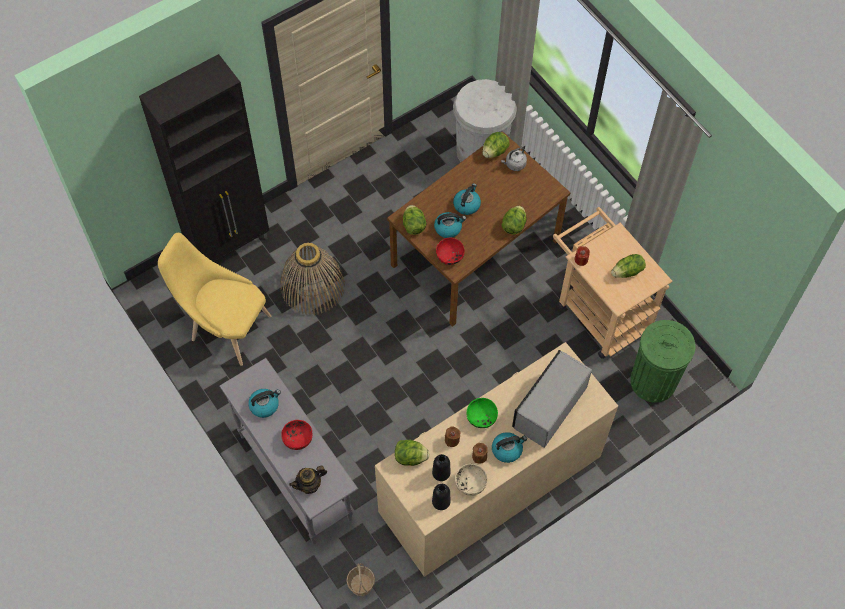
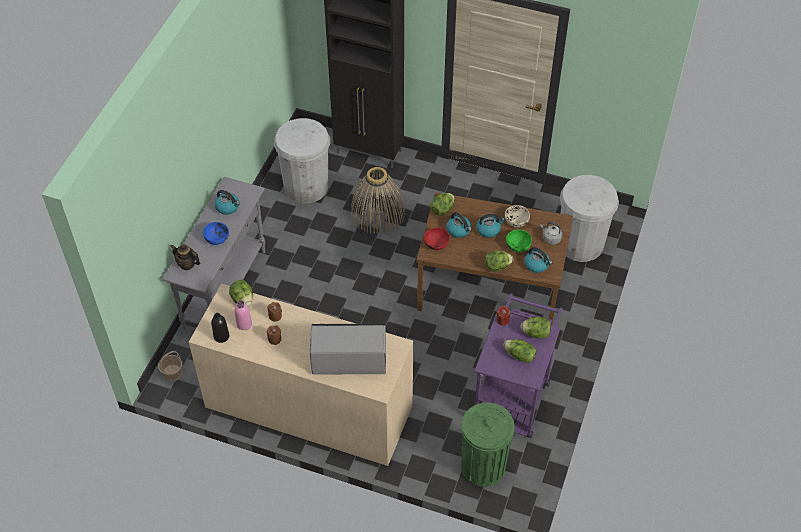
camera: 55 degrees right, 10 degrees down
yellow chair [158,233,271,366] -> white trash can [274,118,330,203]
red bowl [281,420,312,450] -> blue bowl [203,222,229,245]
black bottle [432,454,451,481] -> pink bottle [235,300,252,330]
beige bowl [455,464,487,496] -> beige bowl moved to [505,205,530,227]
green bowl [467,398,498,428] -> green bowl moved to [506,229,532,253]
lettuce [482,132,510,158] -> lettuce moved to [521,317,551,339]
kettle [492,432,527,463] -> kettle moved to [524,247,552,273]
beige cart [553,207,673,359] -> purple cart [474,293,563,438]

